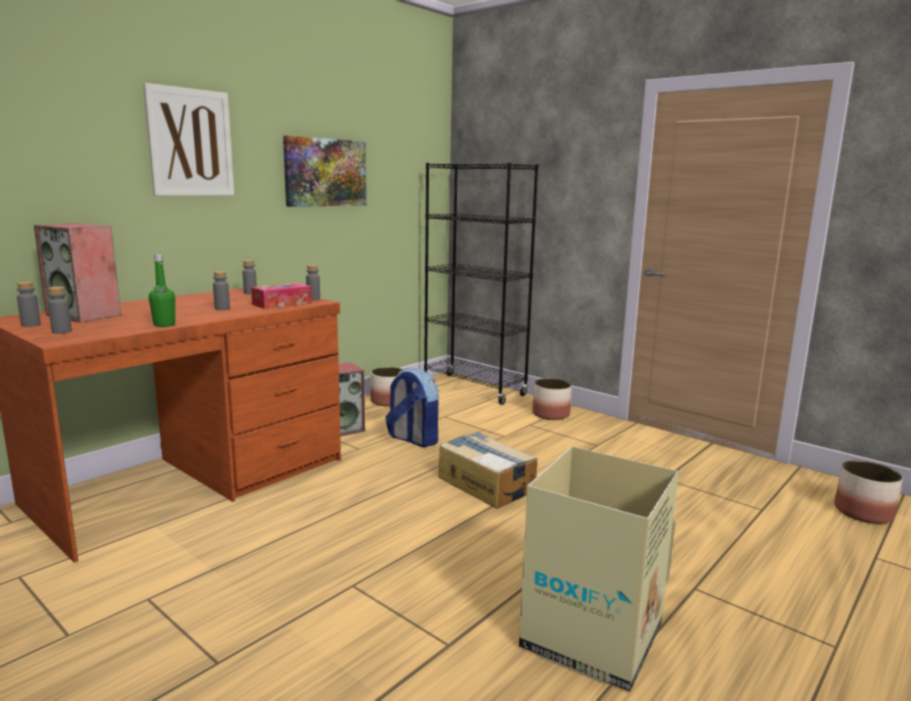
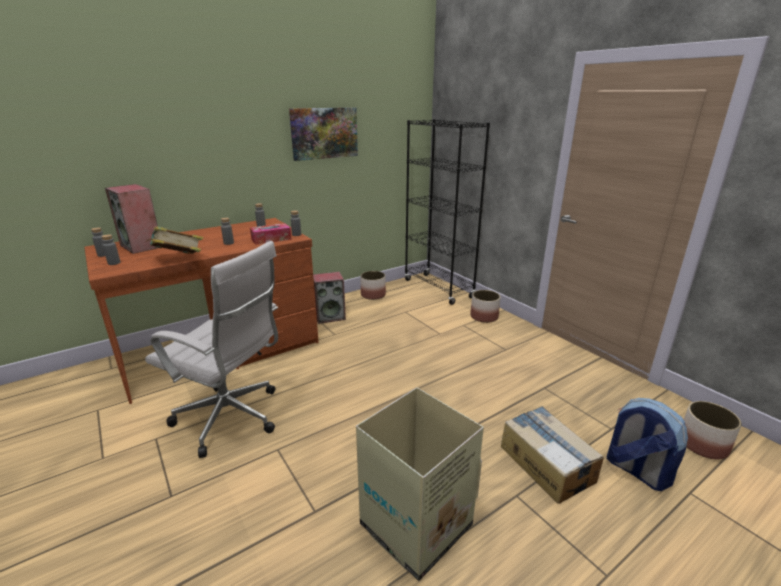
camera: 15 degrees right, 10 degrees up
picture [143,83,234,196] -> none
green bottle [149,254,175,327] -> book [146,226,203,254]
backpack [385,368,439,447] -> backpack moved to [607,398,688,491]
cardboard box [438,432,537,508] -> cardboard box moved to [501,406,604,504]
none -> white office chair [145,241,278,458]

